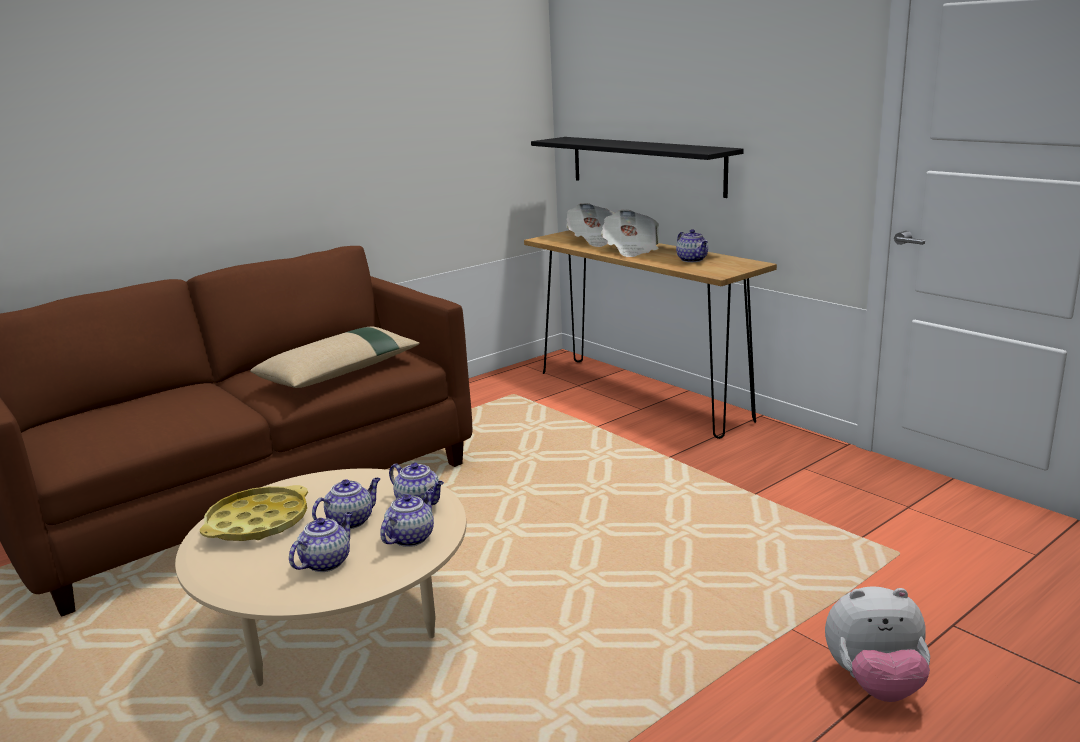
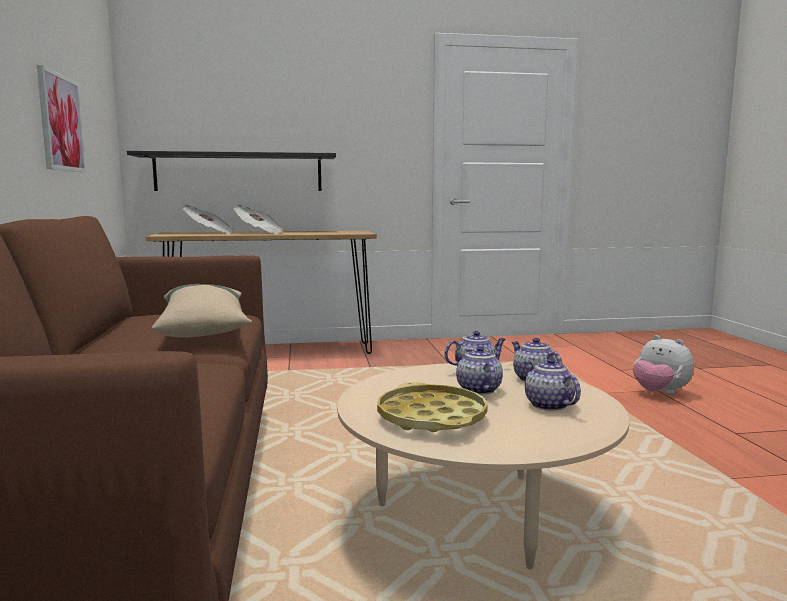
camera: 60 degrees left, 10 degrees down
teapot [676,229,708,262] -> none
plush toy [825,586,930,702] -> plush toy turned 105 degrees clockwise [633,335,694,394]
none -> picture [37,65,87,173]

